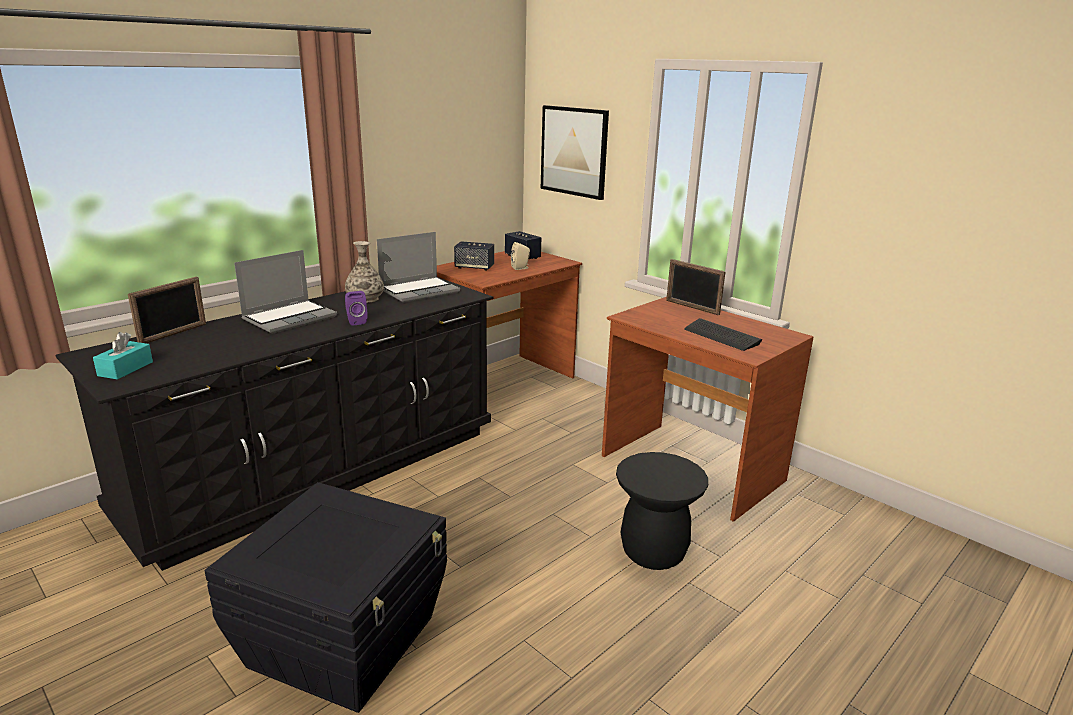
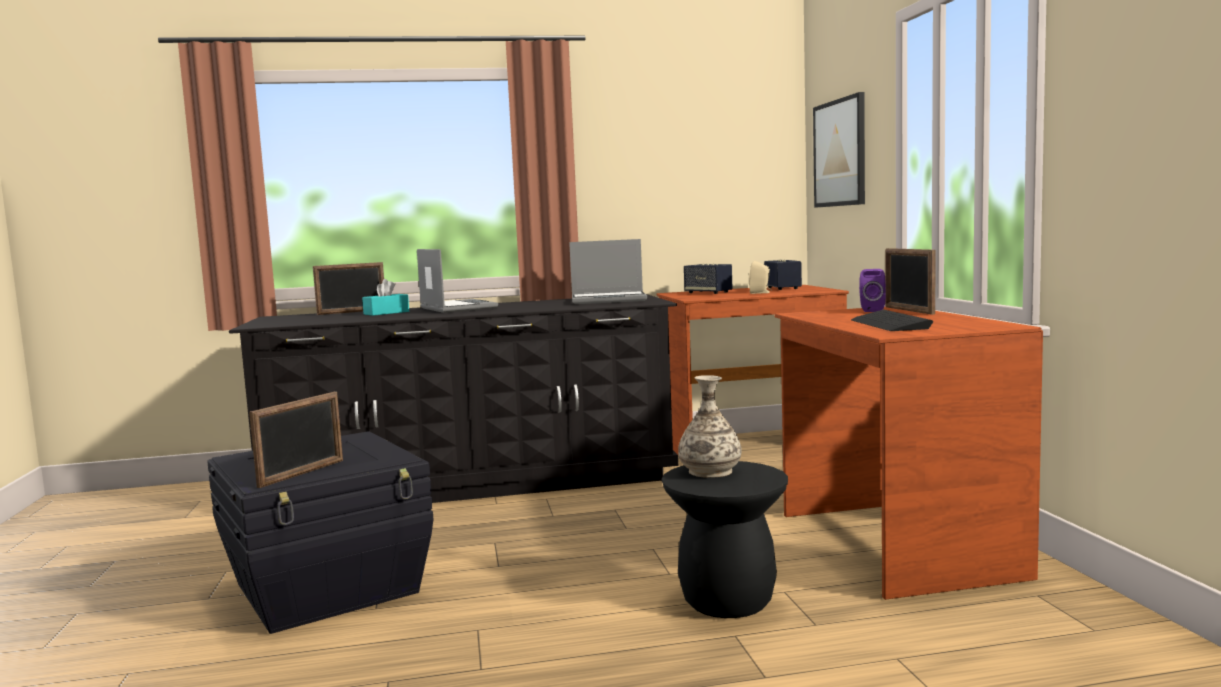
camera: 35 degrees right, 15 degrees down
turquoise tissue box [93,332,153,379] -> turquoise tissue box moved to [362,279,409,316]
laptop [234,250,337,334] -> laptop turned 105 degrees counterclockwise [417,249,498,313]
vase [345,241,384,303] -> vase moved to [678,375,742,478]
purple speaker [345,291,368,326] -> purple speaker moved to [859,269,886,312]
none -> picture frame [249,392,343,488]

